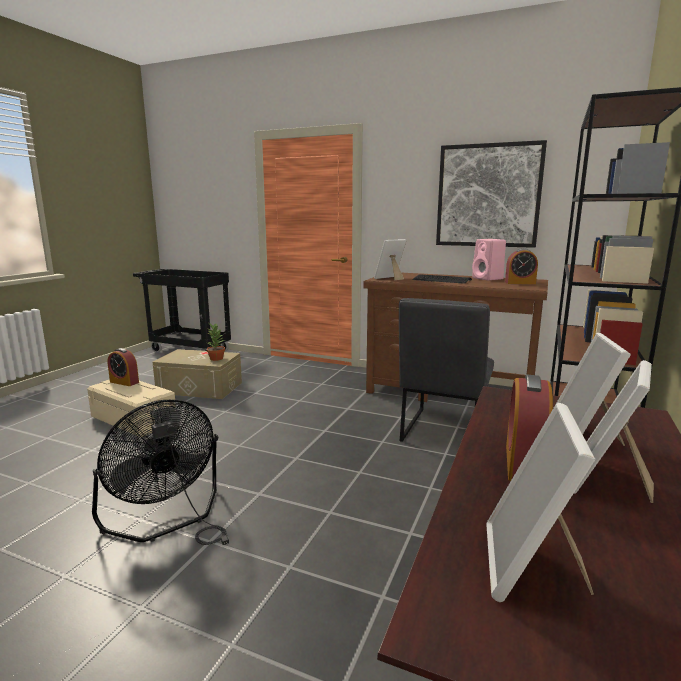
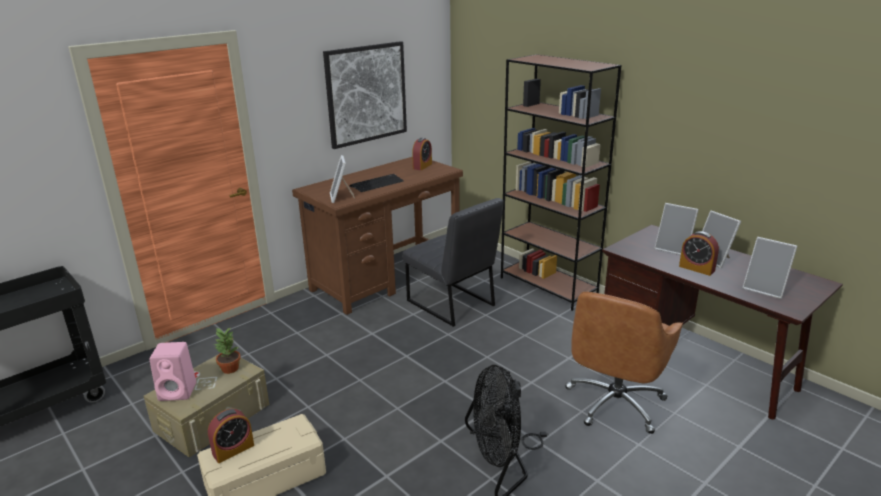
camera: 65 degrees left, 10 degrees up
pink speaker [472,239,506,280] -> pink speaker moved to [149,342,196,401]
none -> brown office chair [565,292,683,434]

